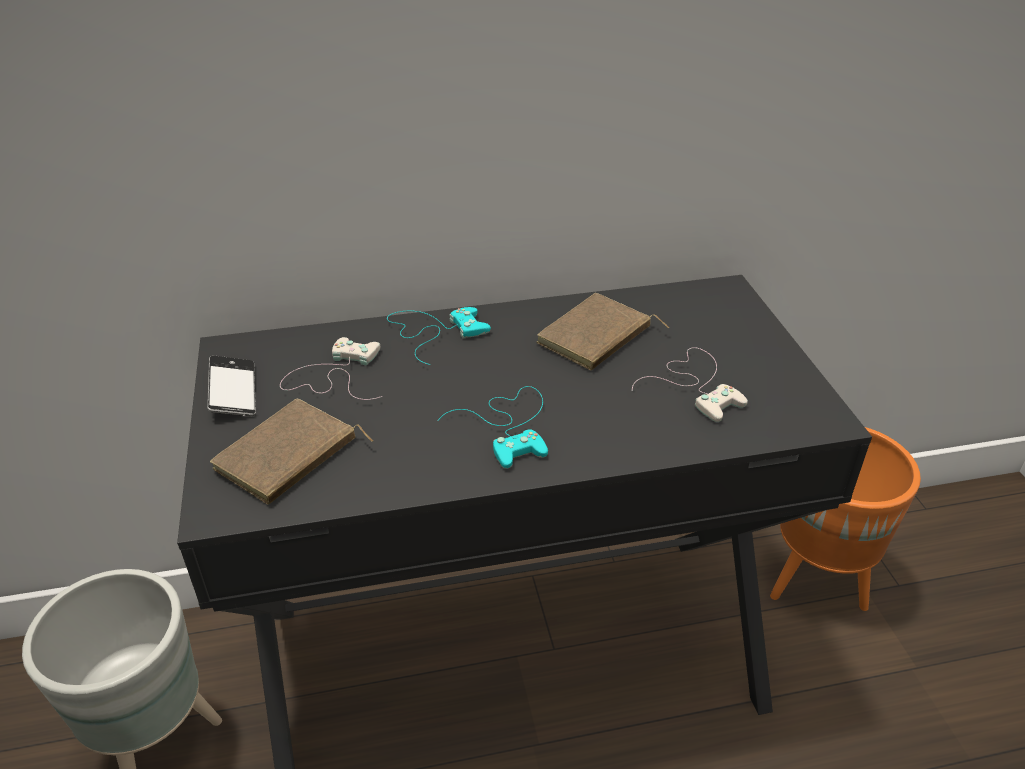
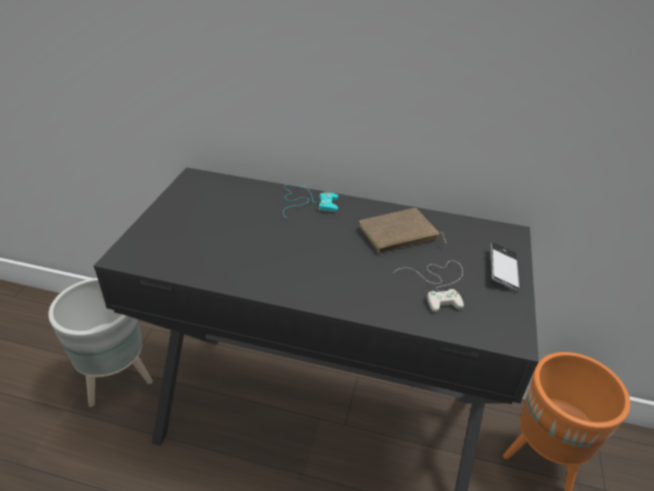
camera: 25 degrees right, 0 degrees up
phone [207,355,256,416] -> phone moved to [491,242,520,291]
brown book [210,398,373,505] -> none
white game controller [280,337,382,400] -> none
turquoise game controller [438,386,548,469] -> none

